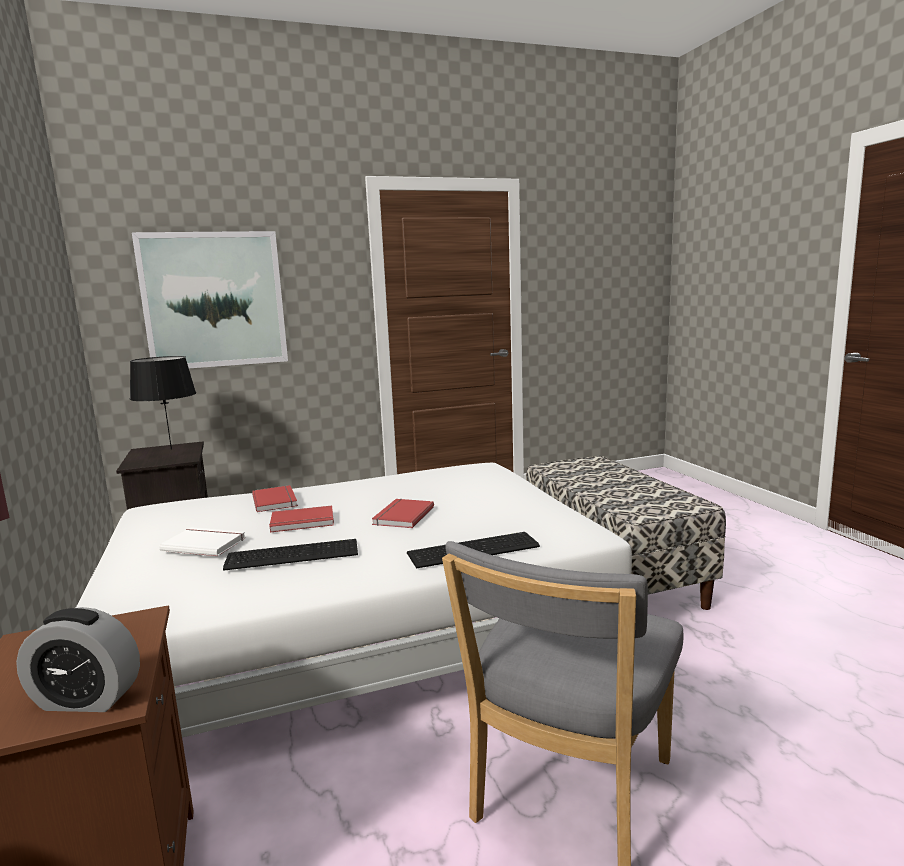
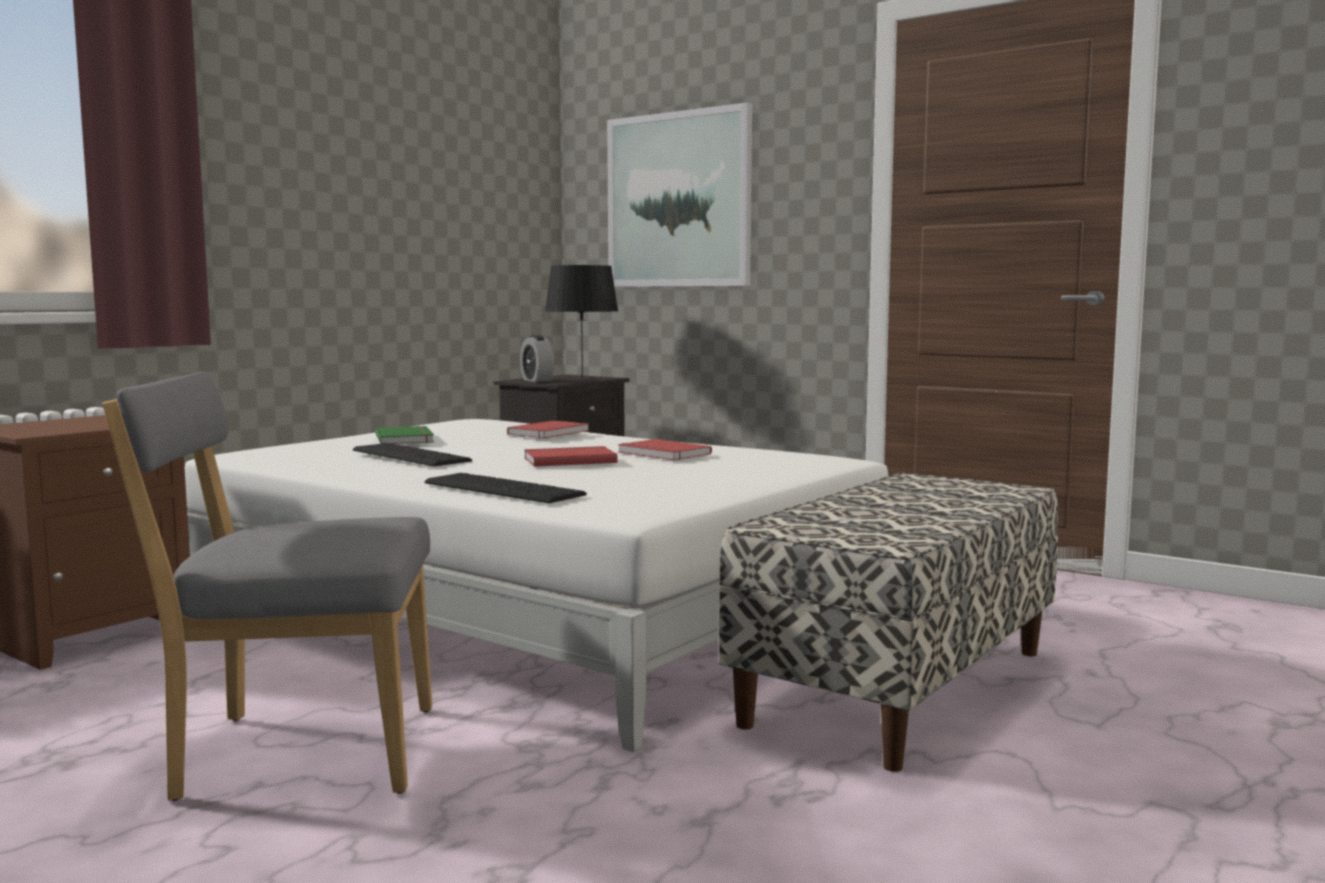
camera: 55 degrees right, 5 degrees down
alarm clock [16,607,140,712] -> alarm clock moved to [520,335,554,382]
white book [159,527,246,556] -> green book [375,426,434,444]
red book [269,505,334,532] -> red book moved to [618,439,712,460]

